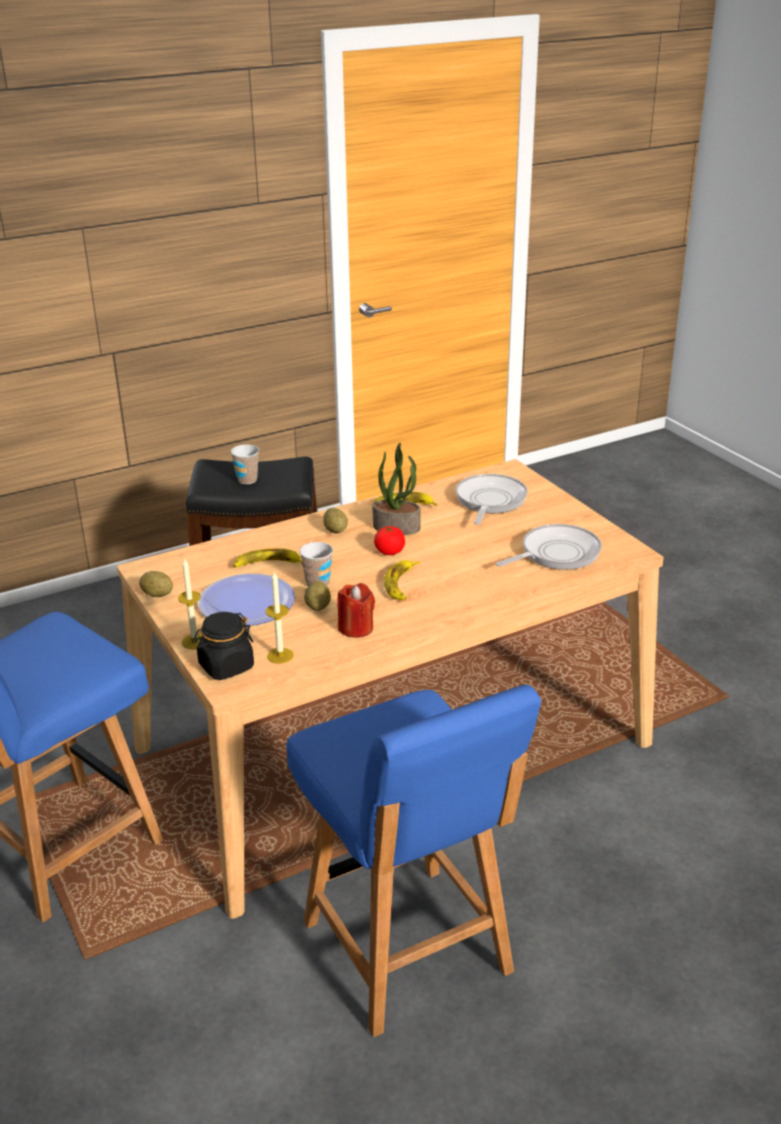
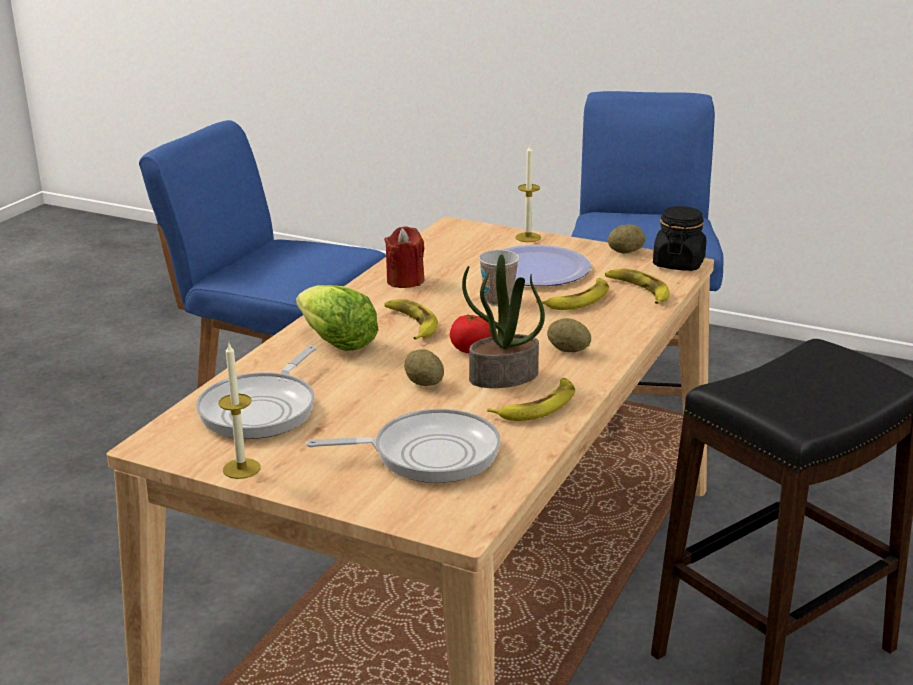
camera: 145 degrees right, 5 degrees down
black jar [193,612,254,680] -> black jar moved to [653,206,706,271]
cup [231,444,259,484] -> none
candle [265,572,294,664] -> candle moved to [218,343,261,479]
potato [304,581,331,611] -> potato moved to [404,349,444,386]
frying pan [456,474,528,525] -> frying pan turned 75 degrees counterclockwise [306,409,501,483]
none -> lettuce [296,285,379,351]
none -> banana [605,269,670,304]

